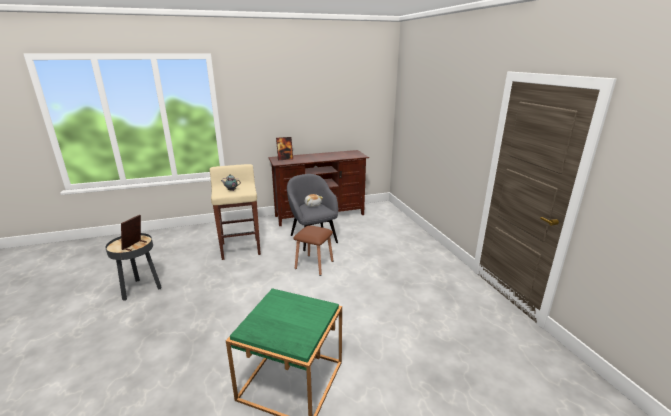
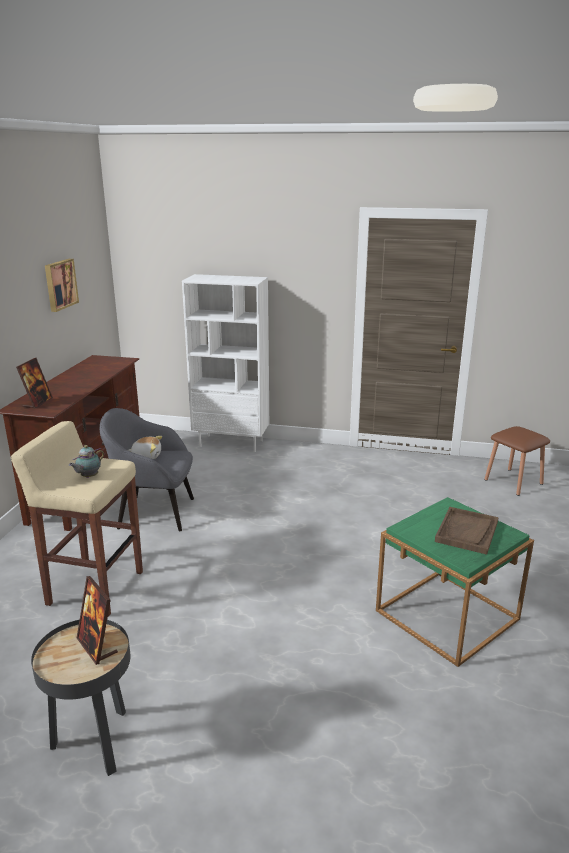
camera: 60 degrees left, 0 degrees up
brown stool [294,225,333,276] -> brown stool moved to [484,426,550,496]
none -> picture [45,259,79,312]
none -> white bookcase [182,274,269,452]
none -> brown tray [435,507,499,555]

